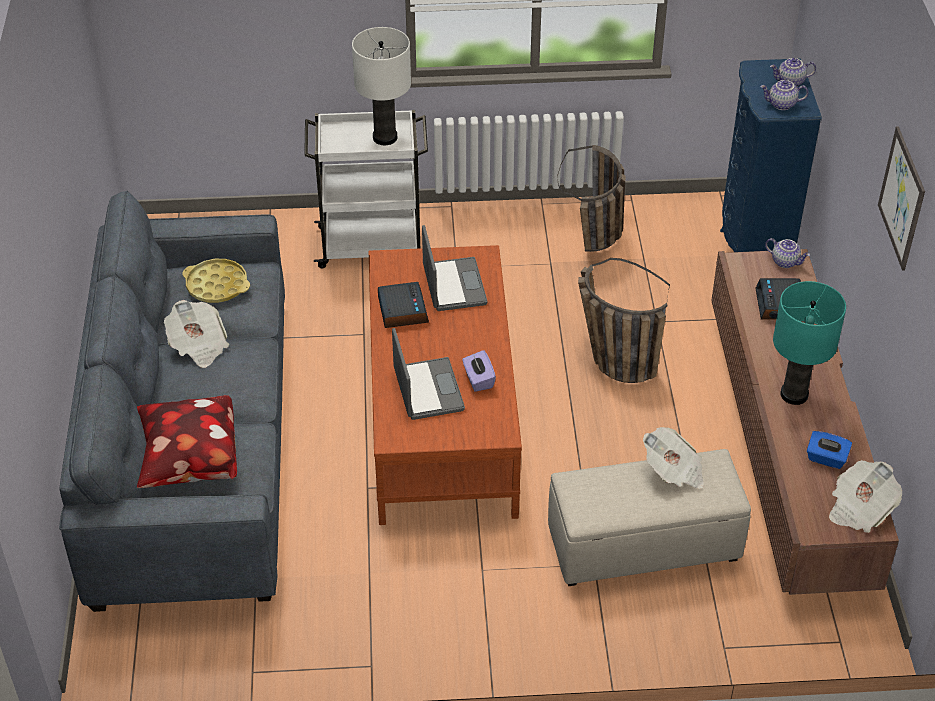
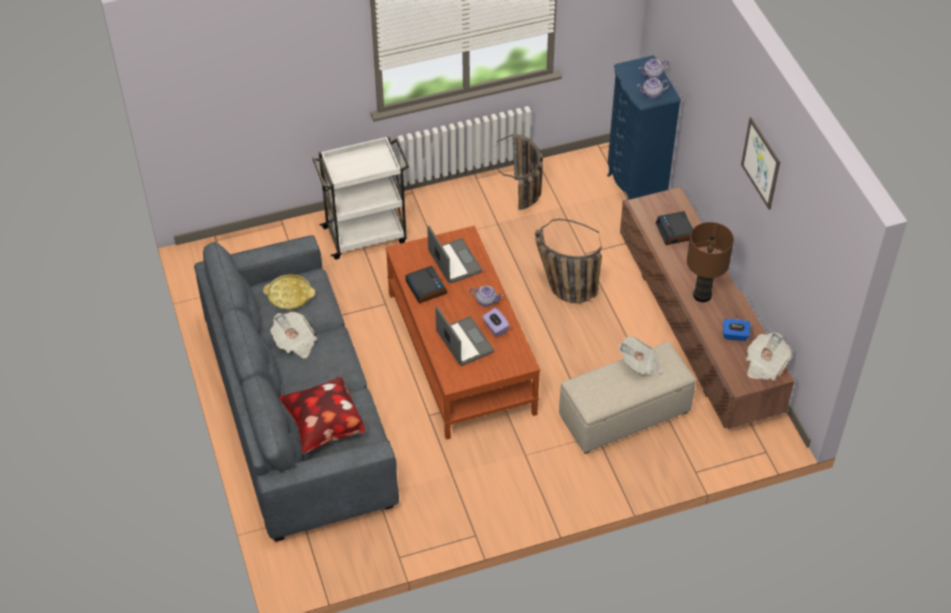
camera: 15 degrees left, 5 degrees up
white table lamp [352,27,411,145] -> none
teapot [765,238,810,268] -> teapot moved to [470,286,503,307]
turquoise table lamp [773,281,846,405] -> brown table lamp [687,222,734,302]

